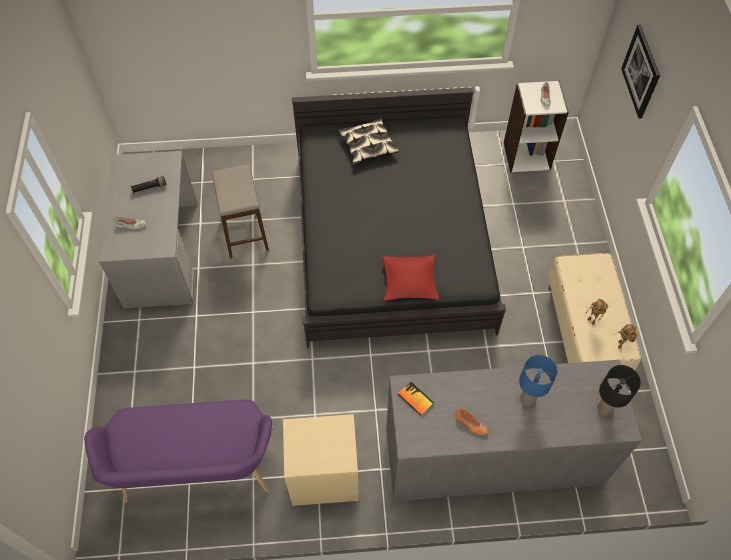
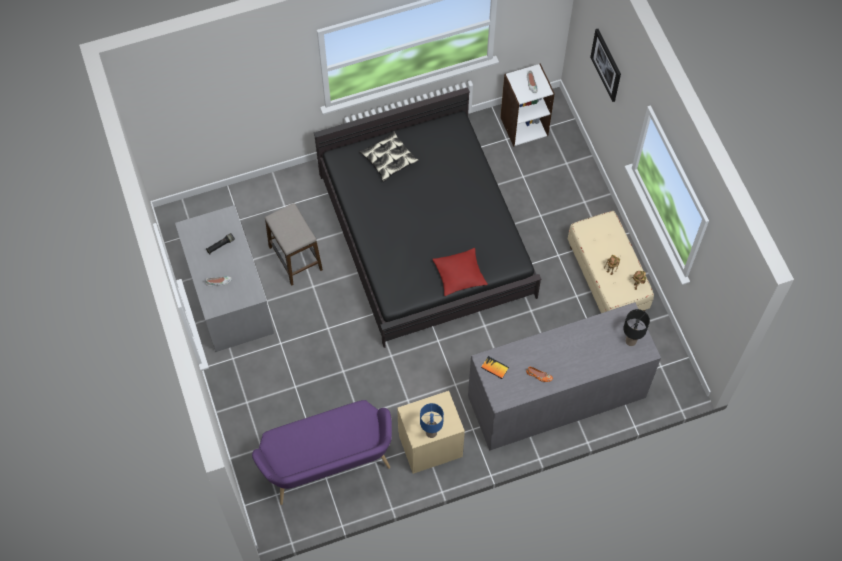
camera: 15 degrees left, 5 degrees up
blue table lamp [519,355,558,406] -> blue table lamp moved to [420,403,444,438]

